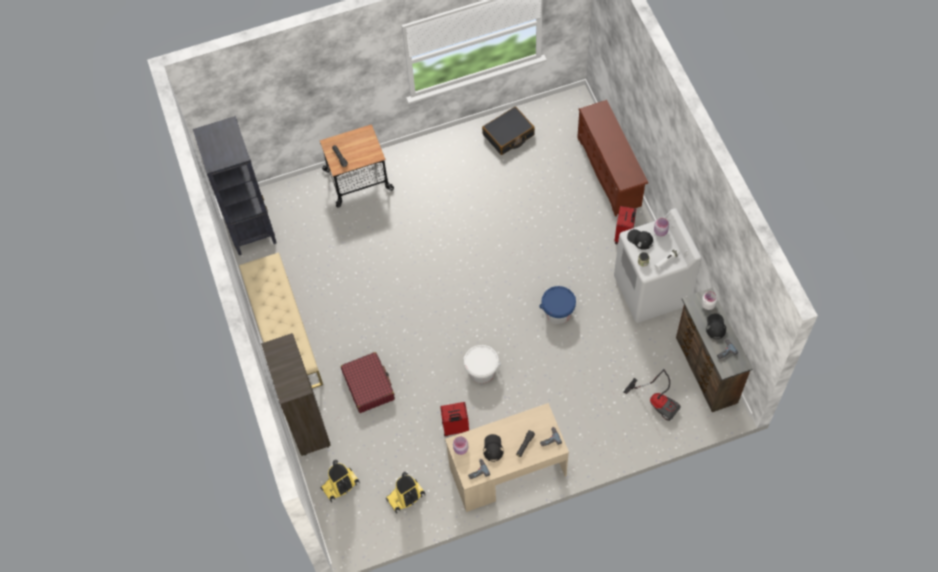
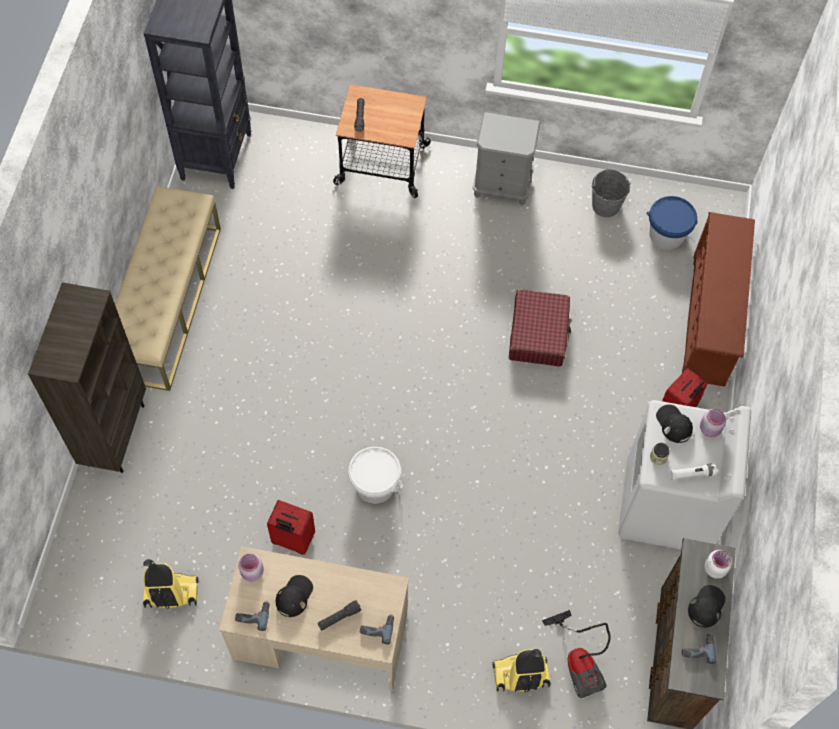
camera: 25 degrees right, 0 degrees up
vacuum cleaner [321,460,360,502] -> vacuum cleaner moved to [493,649,550,693]
red suitcase [341,352,395,413] -> red suitcase moved to [509,289,571,367]
black suitcase [482,106,535,155] -> grey bucket [592,169,631,217]
blue bucket [539,286,576,324] -> blue bucket moved to [647,196,698,250]
none -> grey nightstand [473,112,541,206]

